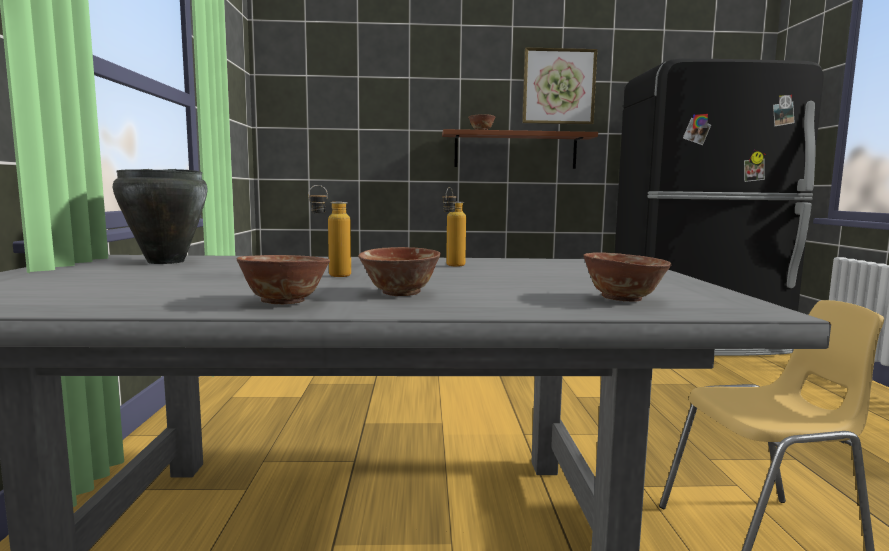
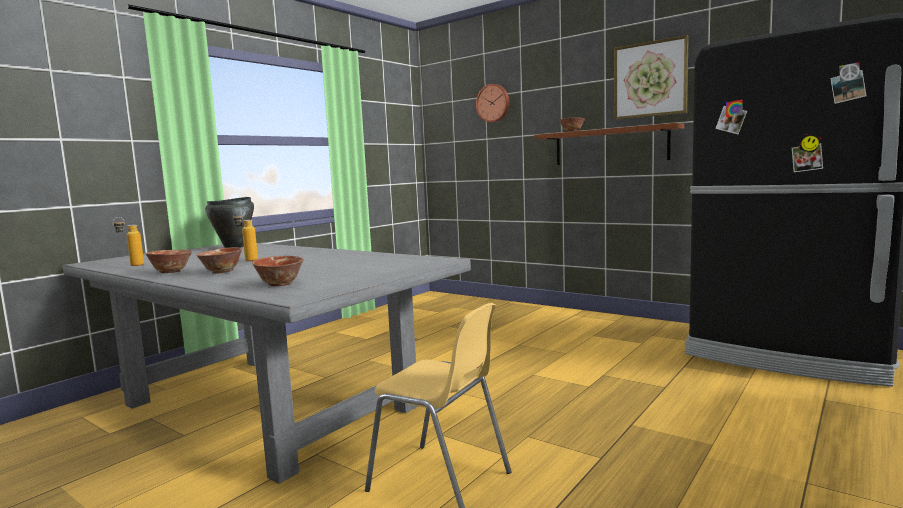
camera: 40 degrees right, 0 degrees up
bottle [442,187,466,266] -> bottle moved to [113,217,144,266]
none -> wall clock [476,84,509,122]

